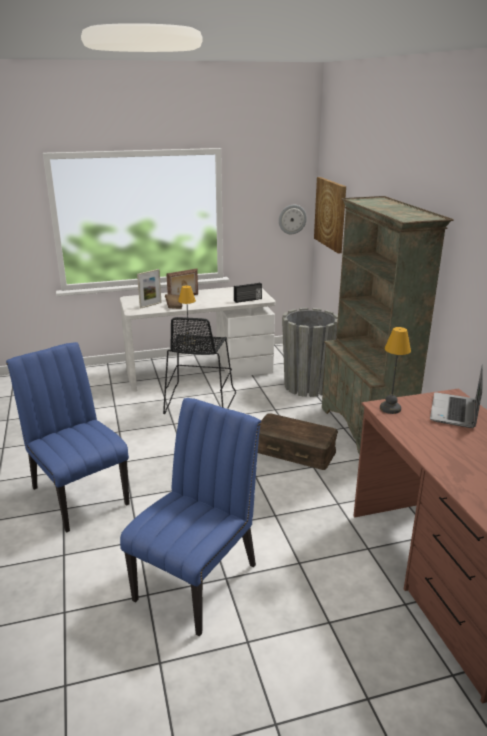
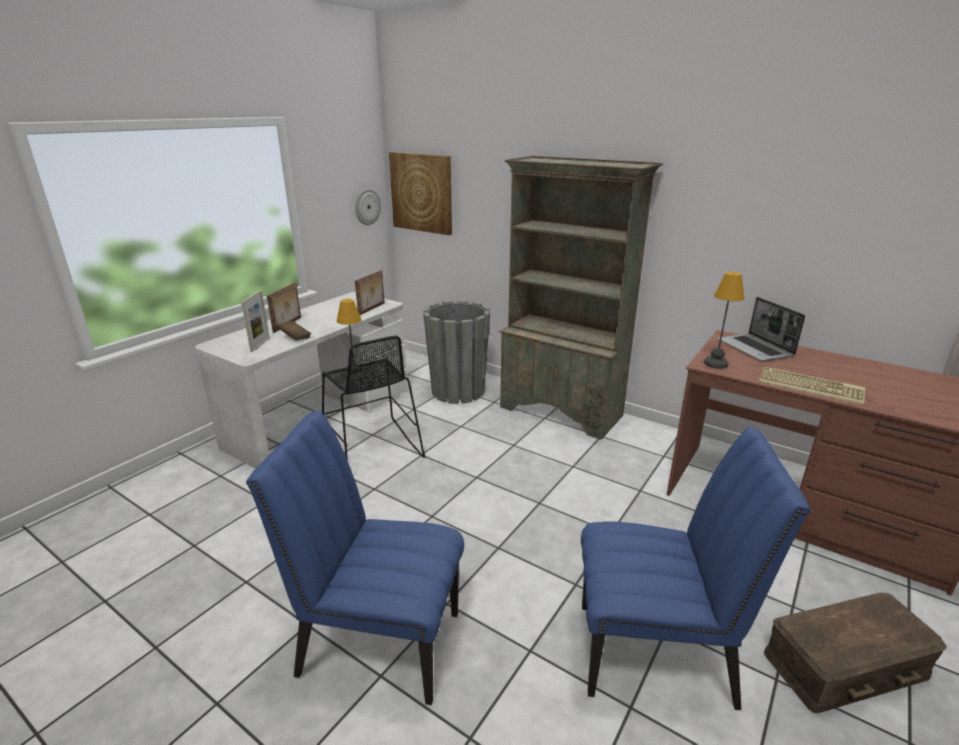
camera: 40 degrees left, 0 degrees up
blue chair [120,398,261,636] -> blue chair turned 105 degrees clockwise [581,427,811,710]
radio [234,282,262,303] -> picture frame [355,270,385,315]
brown storage box [258,413,338,470] -> brown storage box moved to [764,593,947,713]
none -> keyboard [759,367,865,405]

